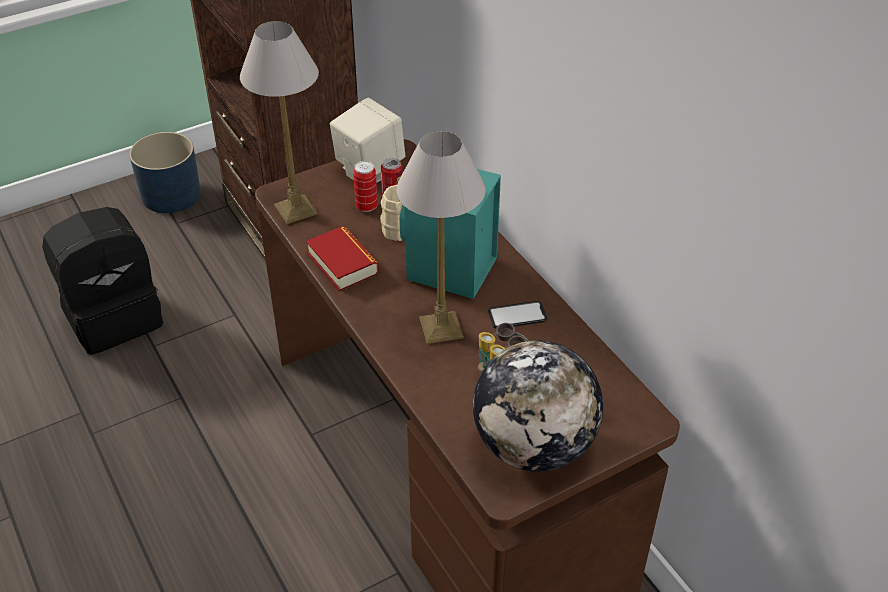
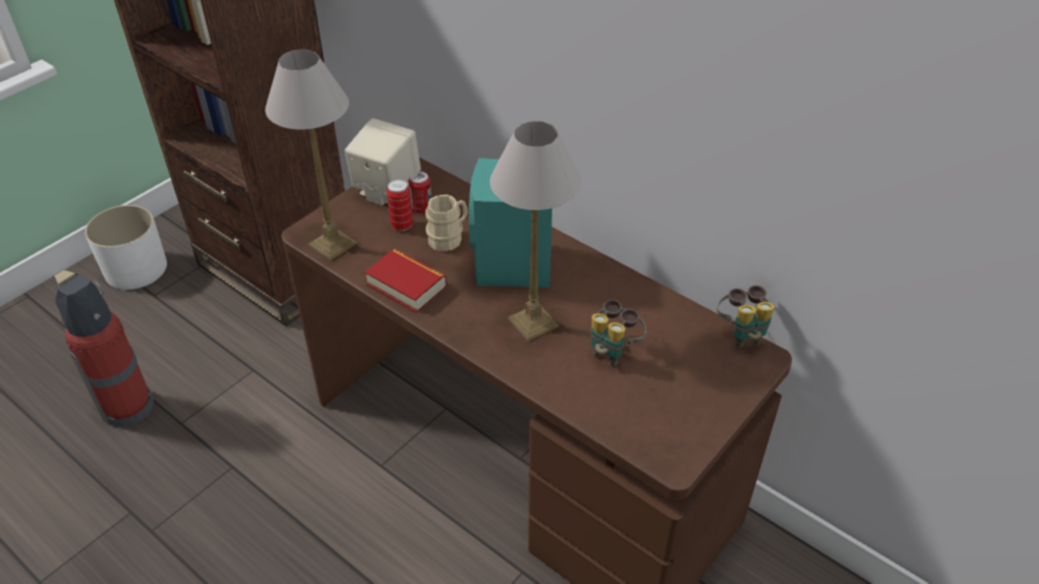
camera: 20 degrees left, 0 degrees up
black backpack [42,207,163,355] -> fire extinguisher [52,269,154,427]
blue planter [129,132,201,213] -> white planter [85,205,167,290]
globe [473,340,603,472] -> none
phone [488,301,547,328] -> none
none -> binoculars [717,285,775,348]

